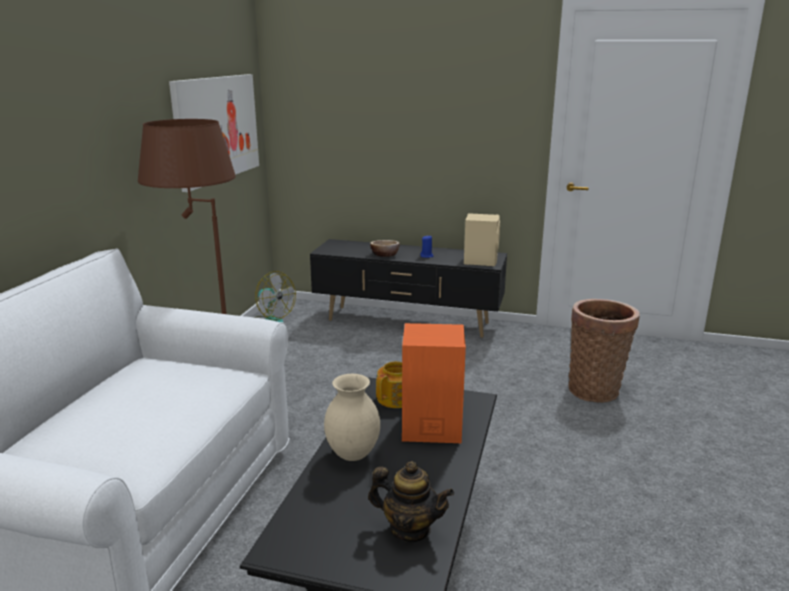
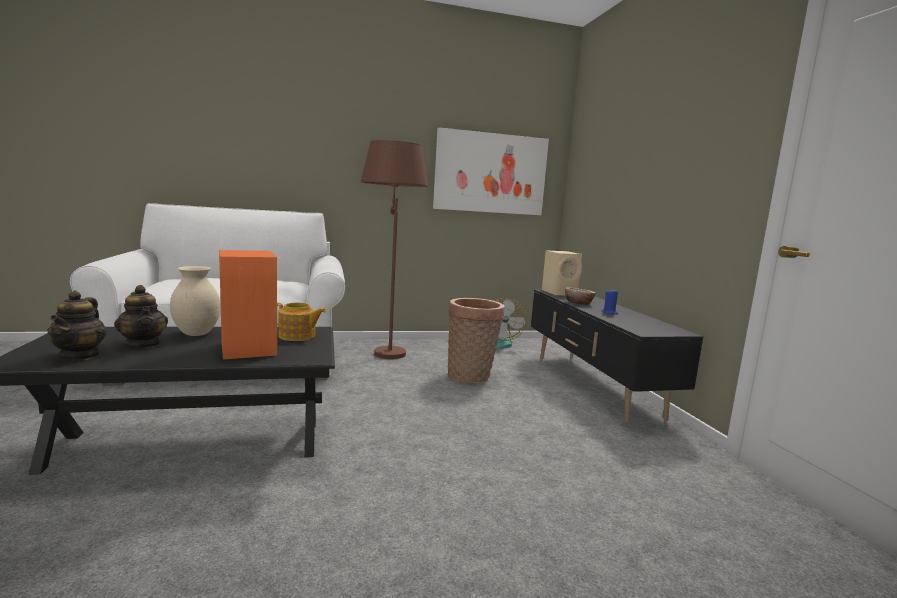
camera: 60 degrees right, 10 degrees down
beige speaker [464,213,500,266] -> beige speaker moved to [542,251,582,295]
basket [569,299,640,403] -> basket moved to [447,298,504,383]
none -> teapot [114,285,168,348]

